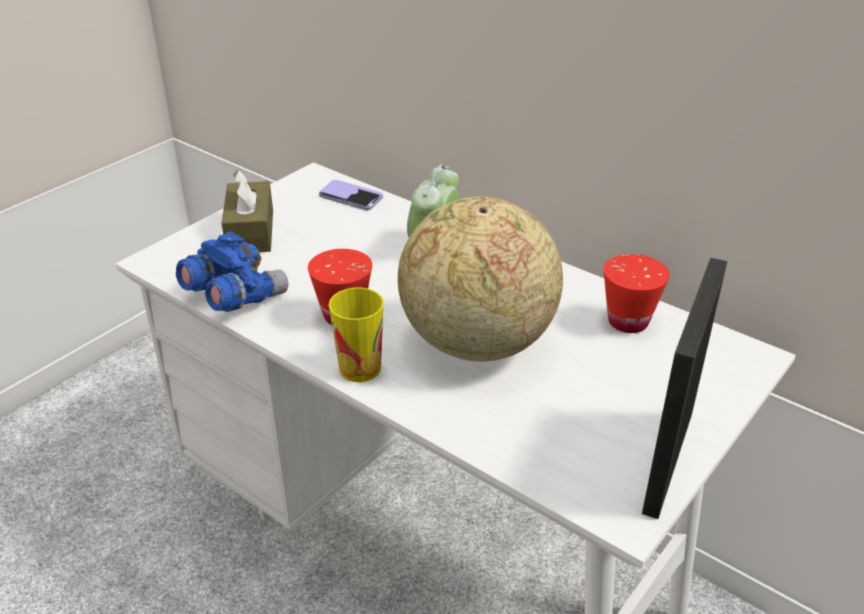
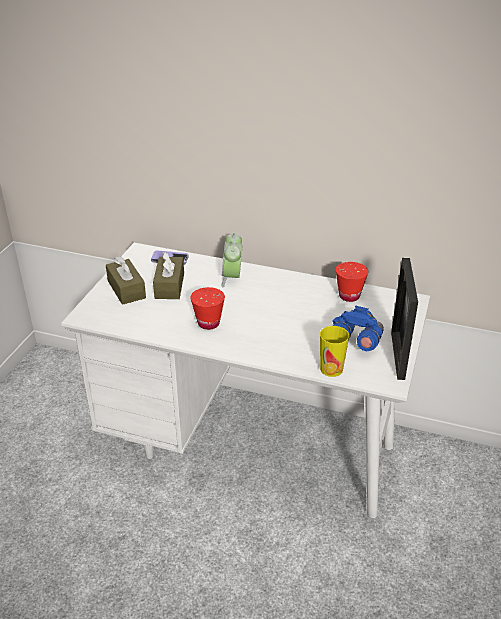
camera: 20 degrees left, 0 degrees up
blue binoculars [176,231,288,312] -> blue binoculars moved to [332,305,384,351]
cup [329,288,384,382] -> cup moved to [320,326,349,377]
globe [398,196,563,362] -> none
none -> brown tissue box [153,252,184,299]

